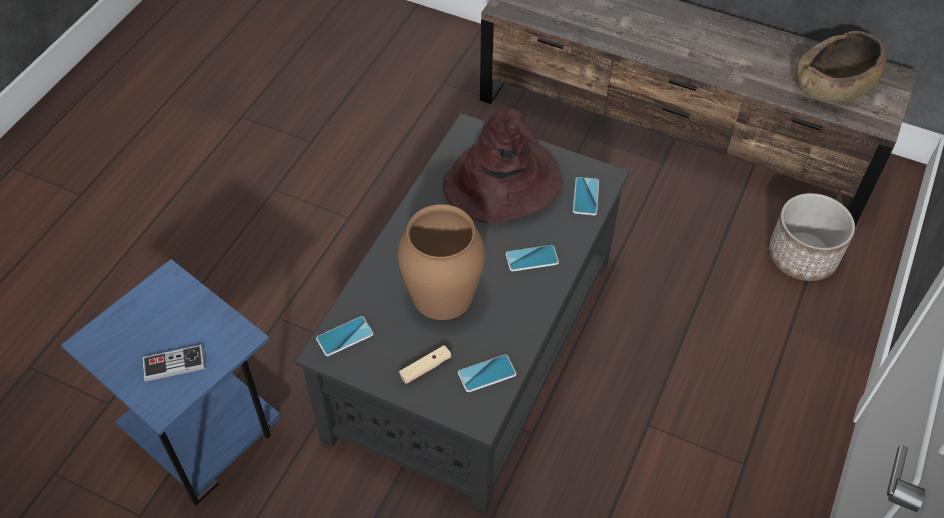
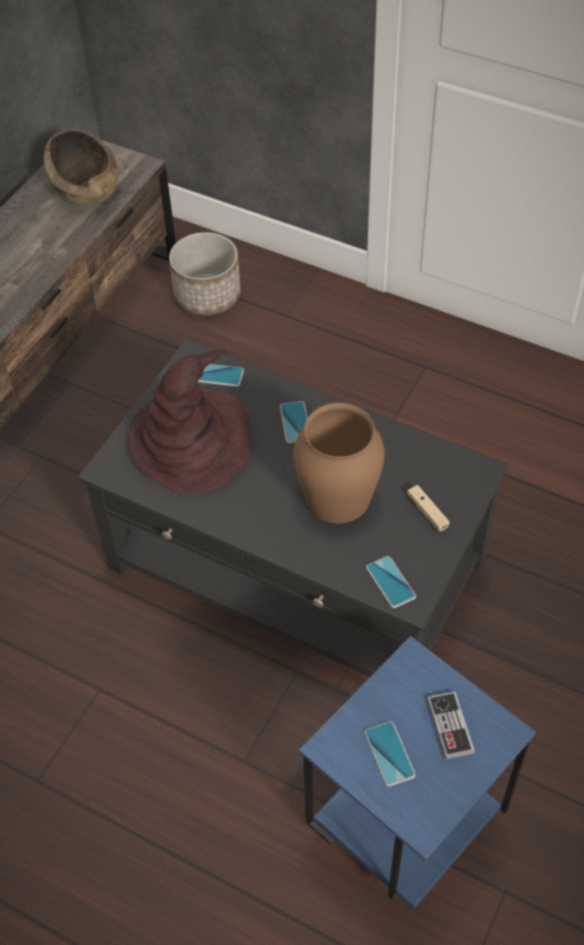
camera: 85 degrees left, 0 degrees up
phone [458,354,516,392] -> phone moved to [364,721,416,786]

